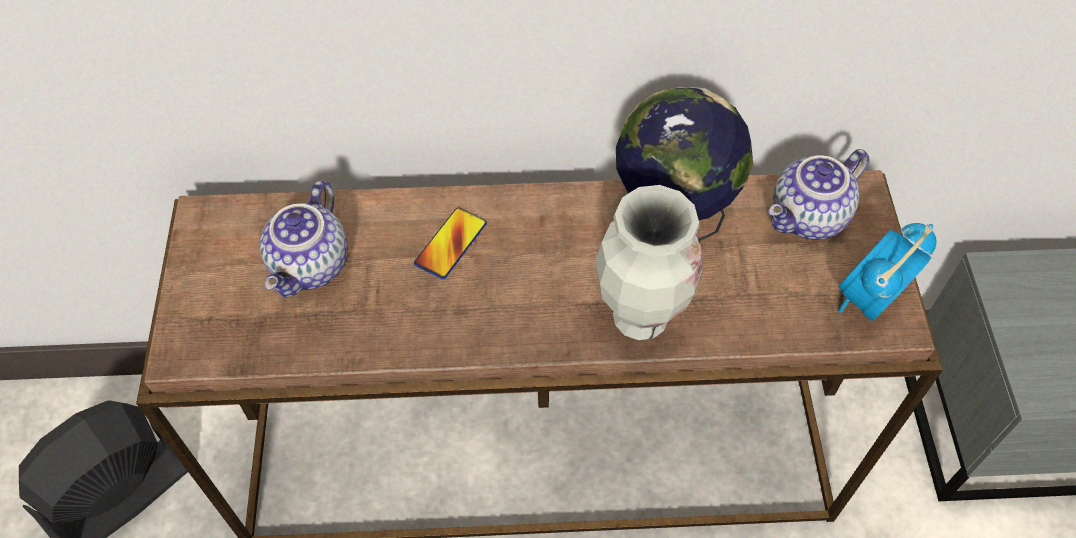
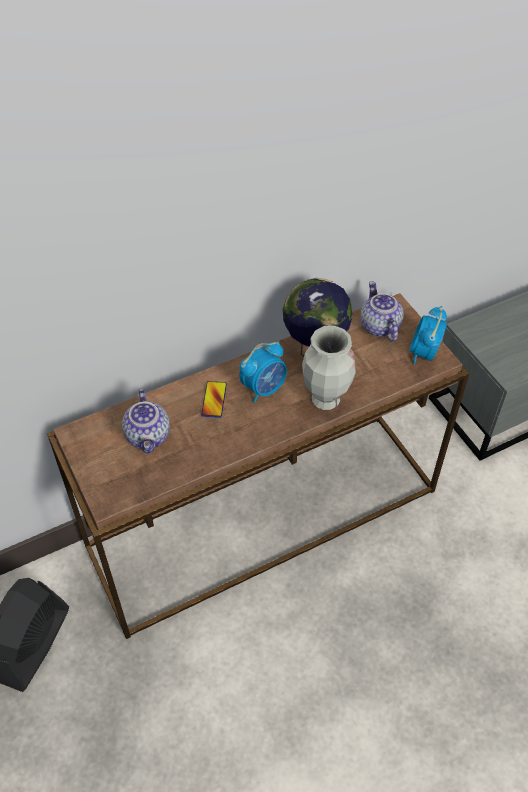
camera: 25 degrees left, 5 degrees down
teapot [768,149,869,240] -> teapot turned 135 degrees clockwise [360,281,404,342]
none -> alarm clock [239,341,287,403]

